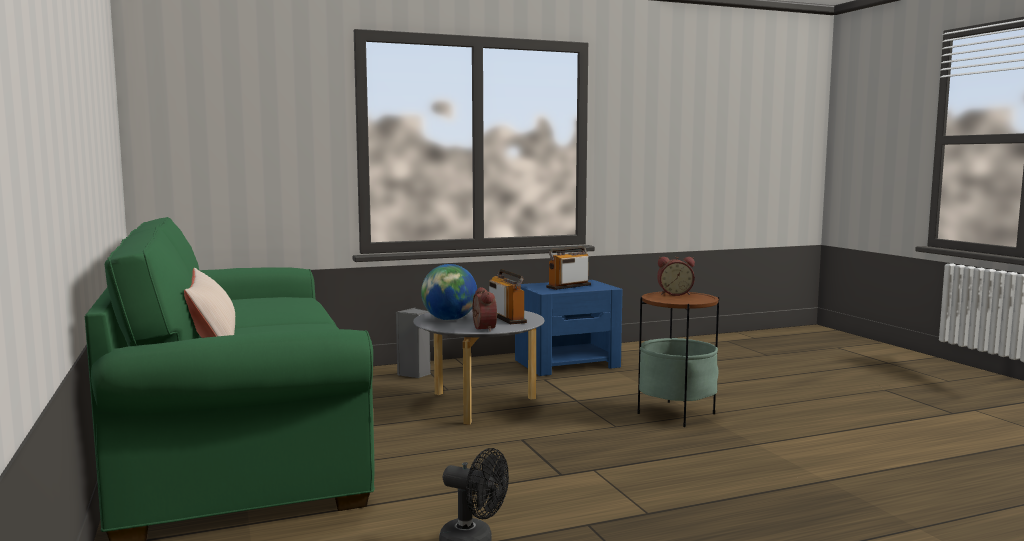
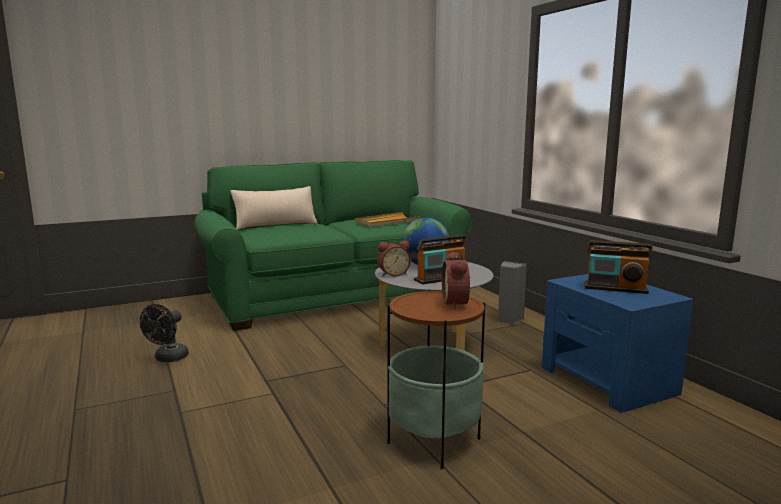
camera: 85 degrees right, 5 degrees up
radio [546,246,591,290] -> radio turned 150 degrees clockwise [585,240,653,294]
none -> beige tray [355,212,421,227]

